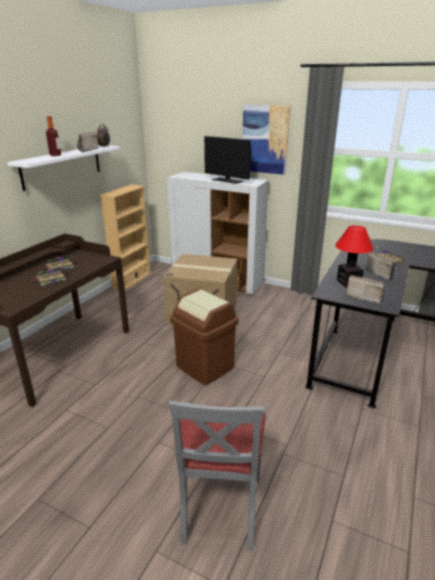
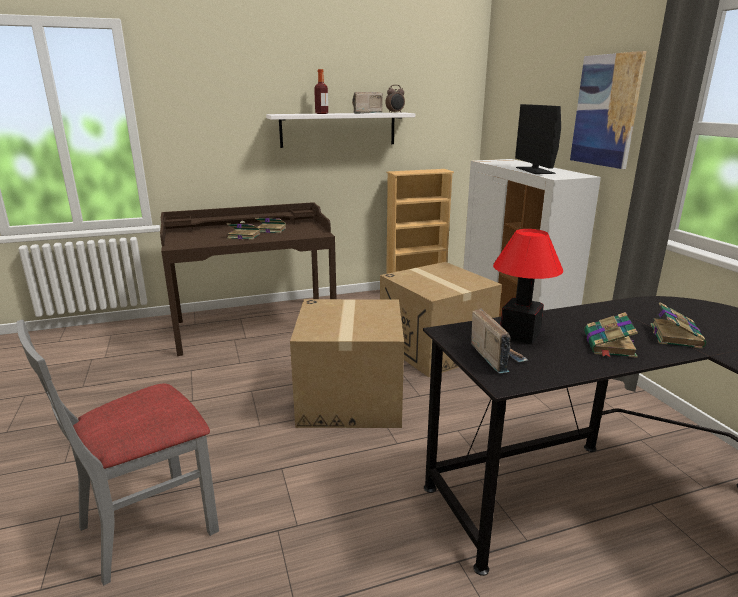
camera: 45 degrees right, 5 degrees down
brown trash can [170,289,238,385] -> cardboard box [290,299,404,428]
radio [366,252,397,281] -> book [584,312,638,358]

